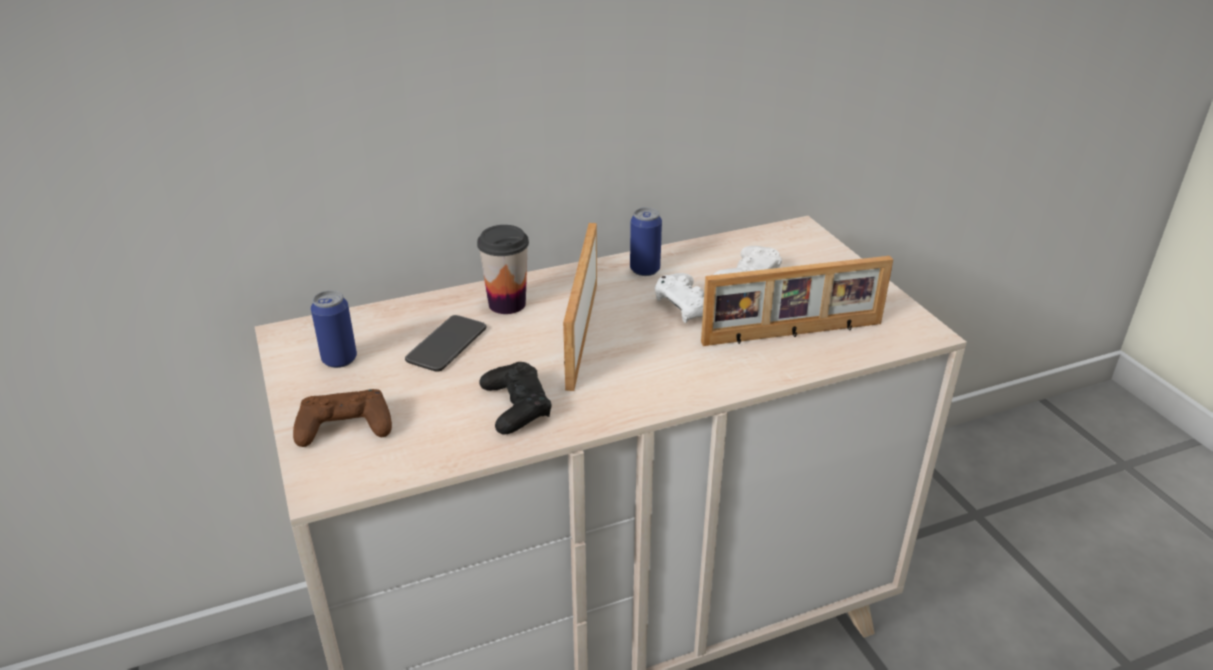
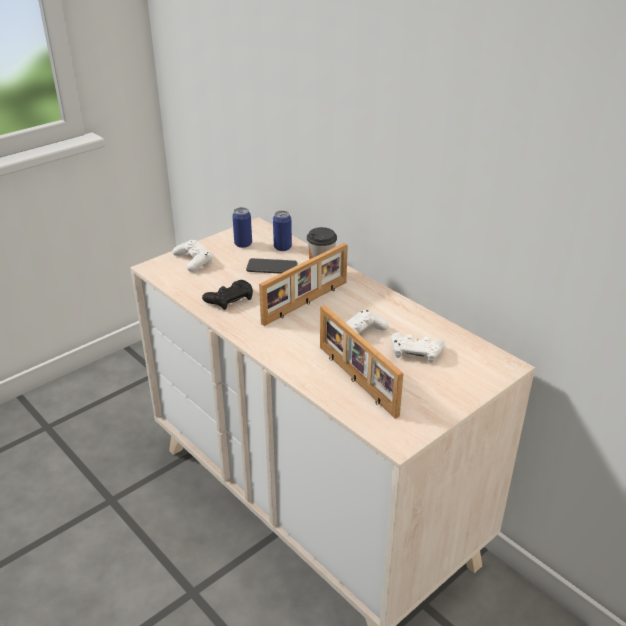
camera: 70 degrees right, 0 degrees up
brown game controller [293,389,392,447] -> white game controller [172,240,212,272]
picture frame [563,223,597,391] -> picture frame turned 150 degrees clockwise [259,243,348,326]
can [630,207,662,276] -> can moved to [273,211,292,251]

